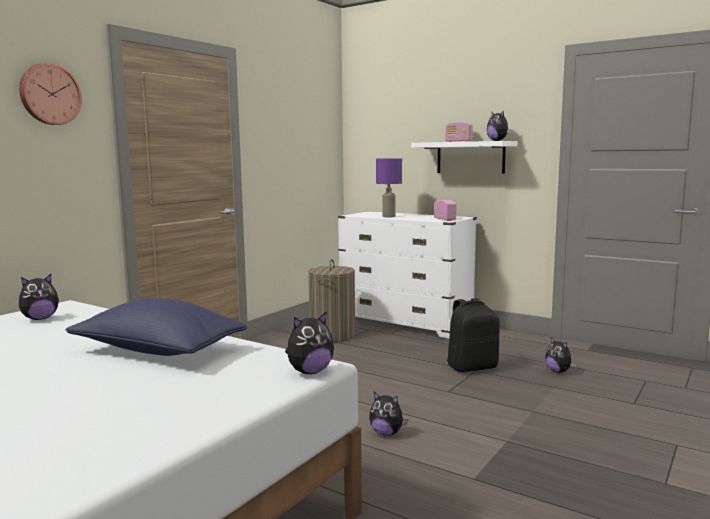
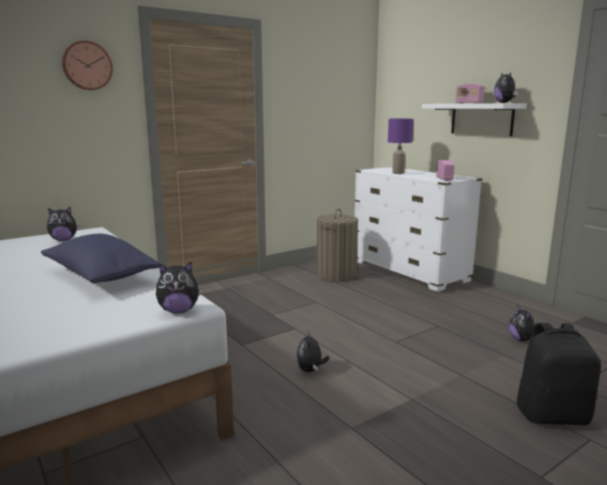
camera: 20 degrees right, 5 degrees up
plush toy [369,392,408,436] -> plush toy turned 45 degrees clockwise [296,331,329,372]
black backpack [447,298,500,372] -> black backpack moved to [516,323,601,425]

